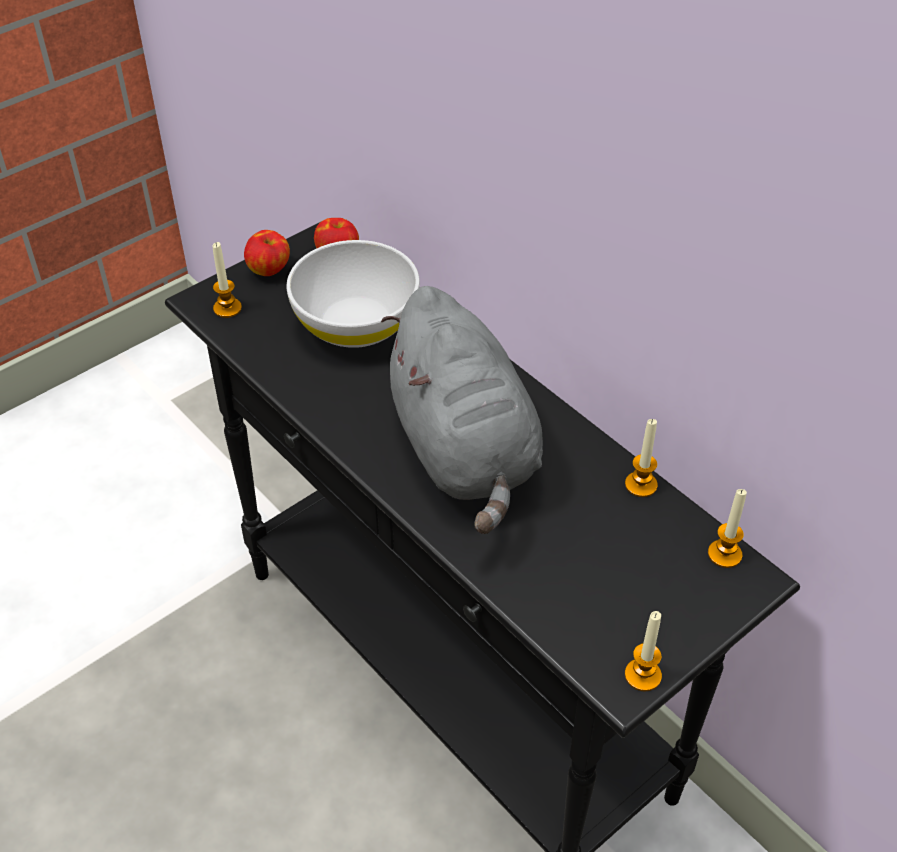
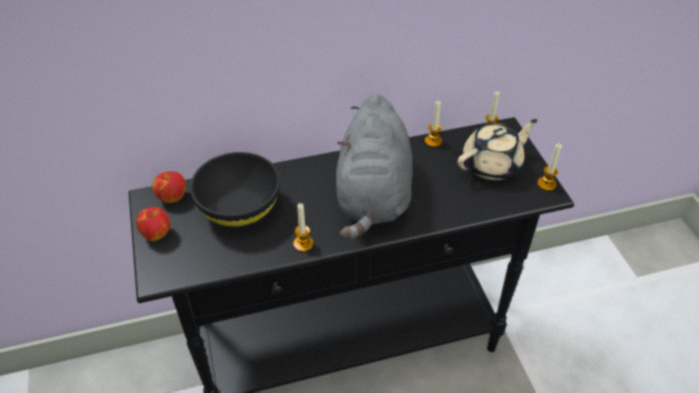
camera: 65 degrees left, 0 degrees up
candle [213,242,242,318] -> candle moved to [293,203,313,252]
white bowl [286,240,420,348] -> black bowl [190,152,280,227]
grey plush toy [381,286,543,534] -> grey plush toy turned 90 degrees clockwise [336,94,413,240]
none -> beige teapot [457,119,538,180]

